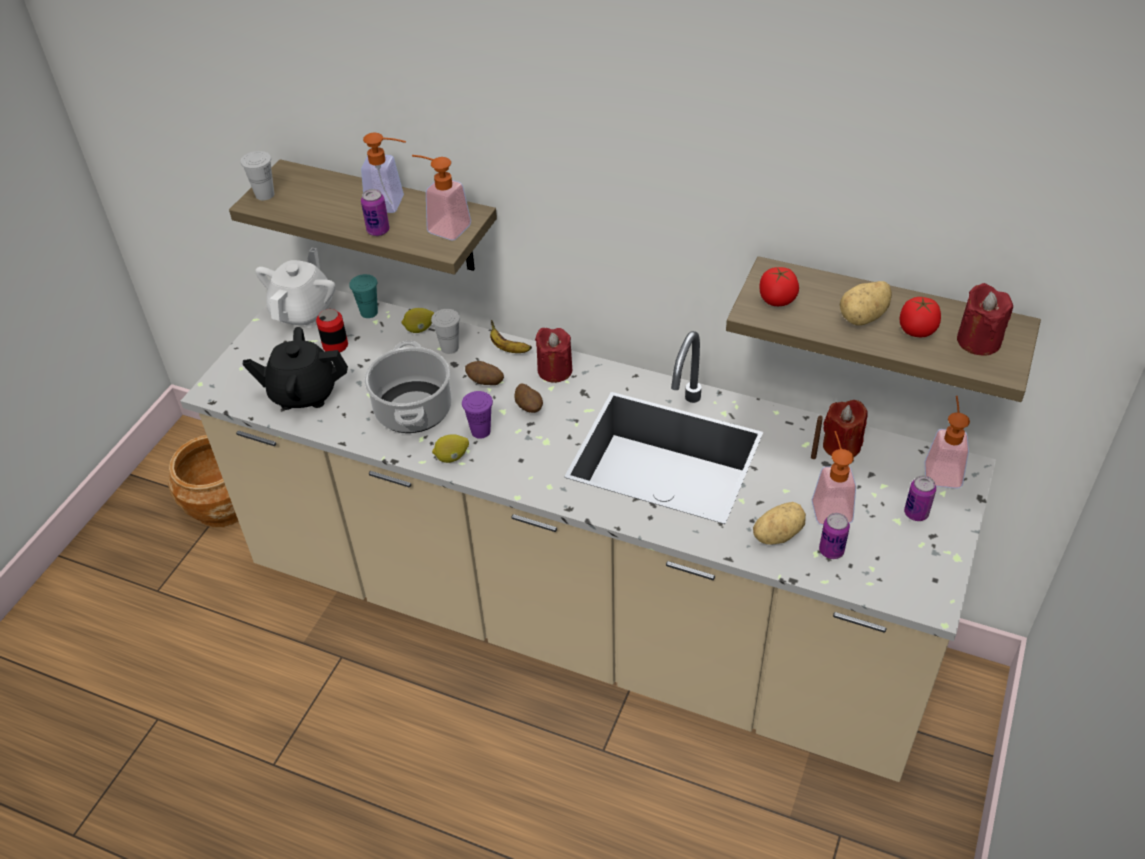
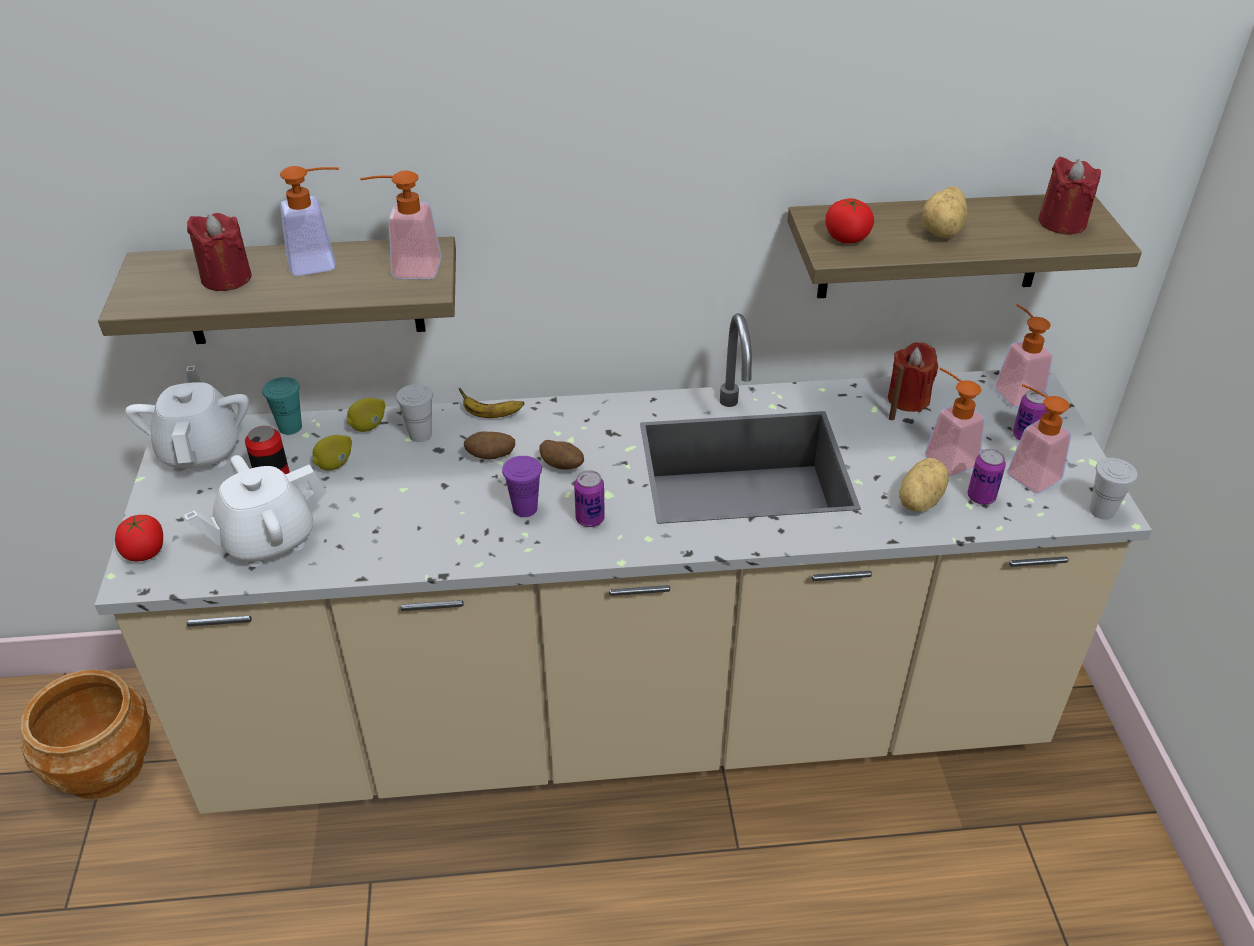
camera: 30 degrees left, 5 degrees down
white cup [241,151,274,200] -> white cup moved to [1089,458,1138,520]
black teapot [243,327,348,410] -> white teapot [184,455,327,567]
can [361,189,390,236] -> can moved to [574,470,605,527]
cooking pot [364,341,452,433] -> none
lemon [432,435,469,463] -> lemon moved to [313,435,352,471]
red candle [535,328,572,383] -> red candle moved to [187,213,251,291]
tomato [900,297,941,337] -> tomato moved to [115,515,163,561]
none -> soap dispenser [1007,384,1071,494]

